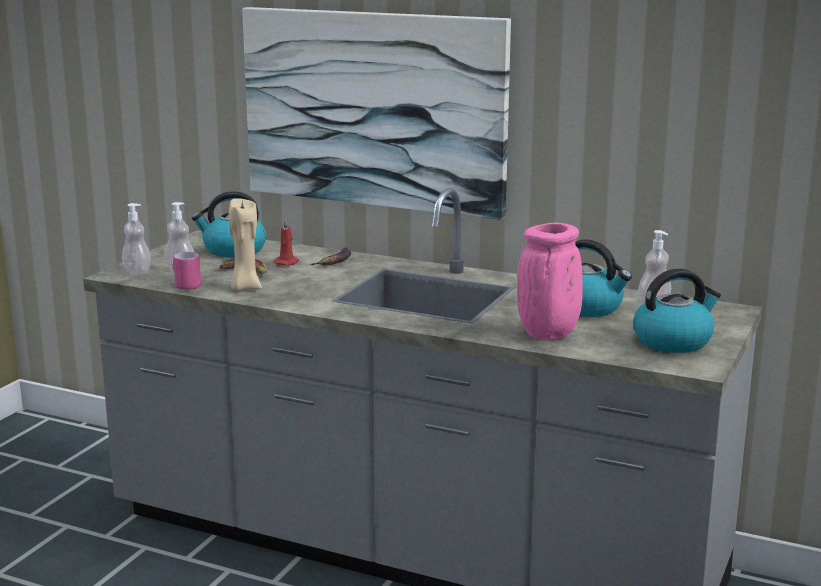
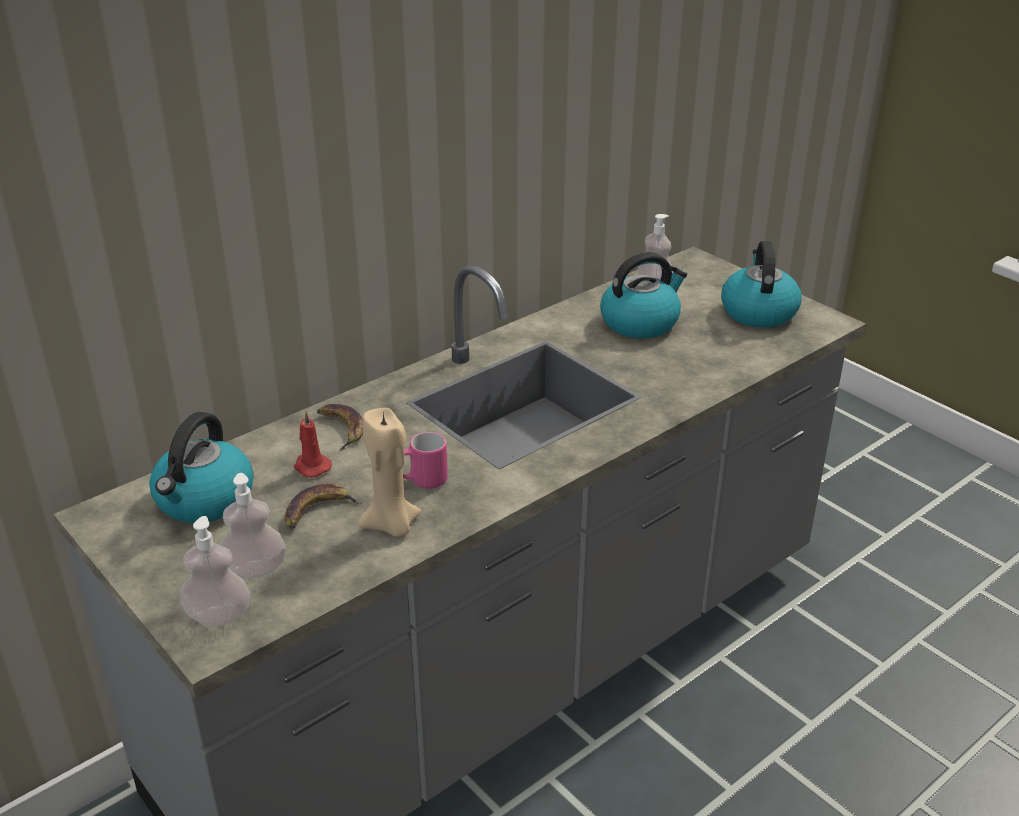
camera: 65 degrees left, 15 degrees up
pink mug [173,252,201,290] -> pink mug moved to [403,432,448,489]
picture [242,7,511,220] -> none
pink vase [517,223,583,340] -> none

